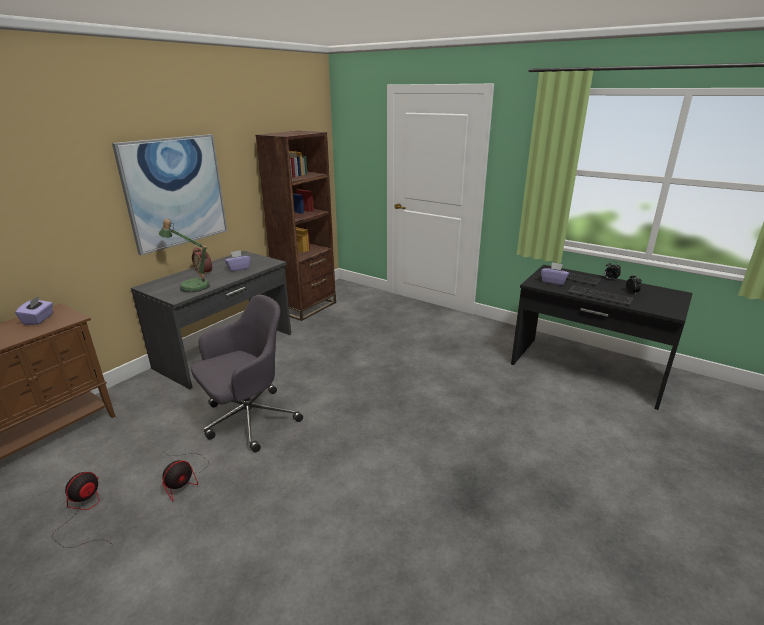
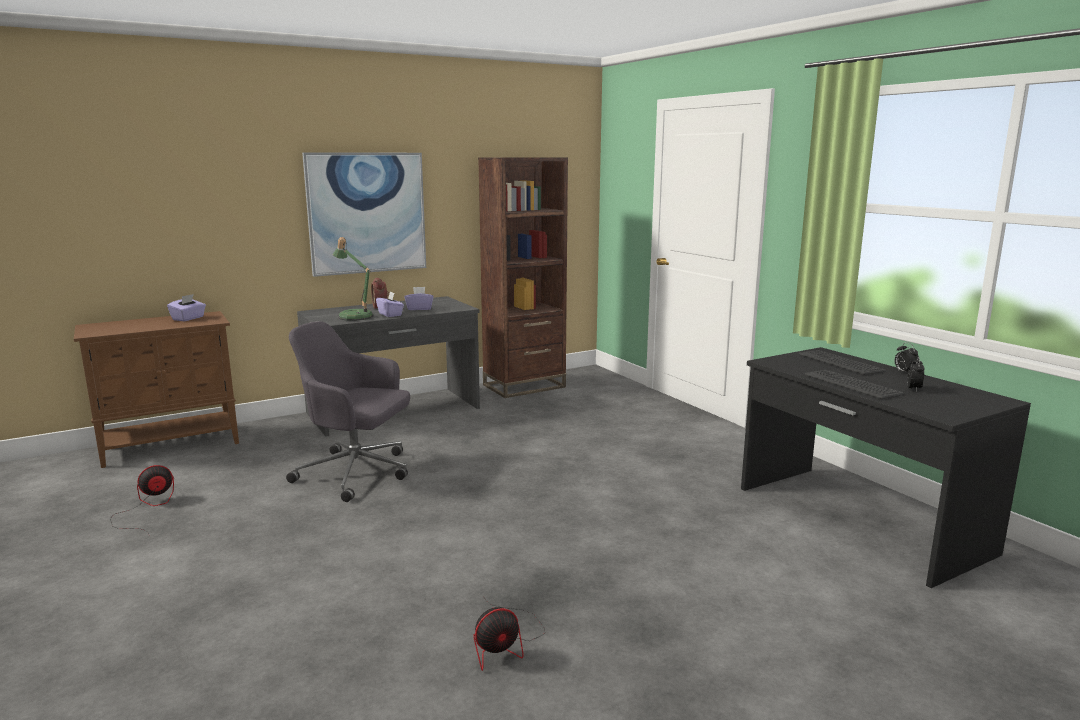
camera: 25 degrees right, 10 degrees down
fan [162,452,209,501] -> fan moved to [473,596,545,671]
grey office chair [191,295,303,452] -> grey office chair turned 150 degrees counterclockwise [286,321,410,502]
purple tissue box [541,262,569,285] -> purple tissue box moved to [376,292,404,317]

